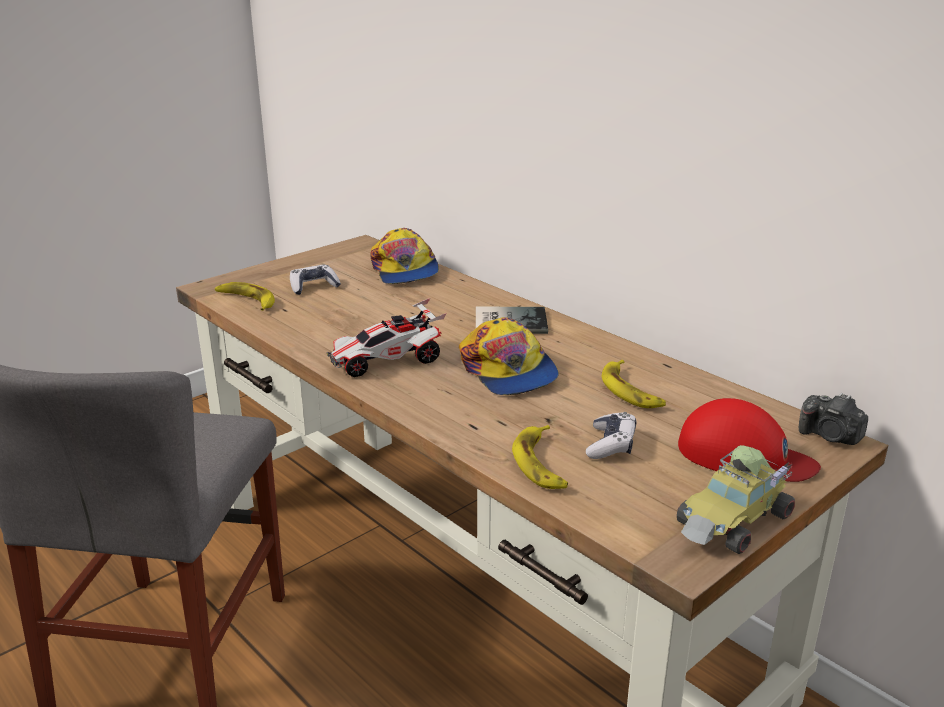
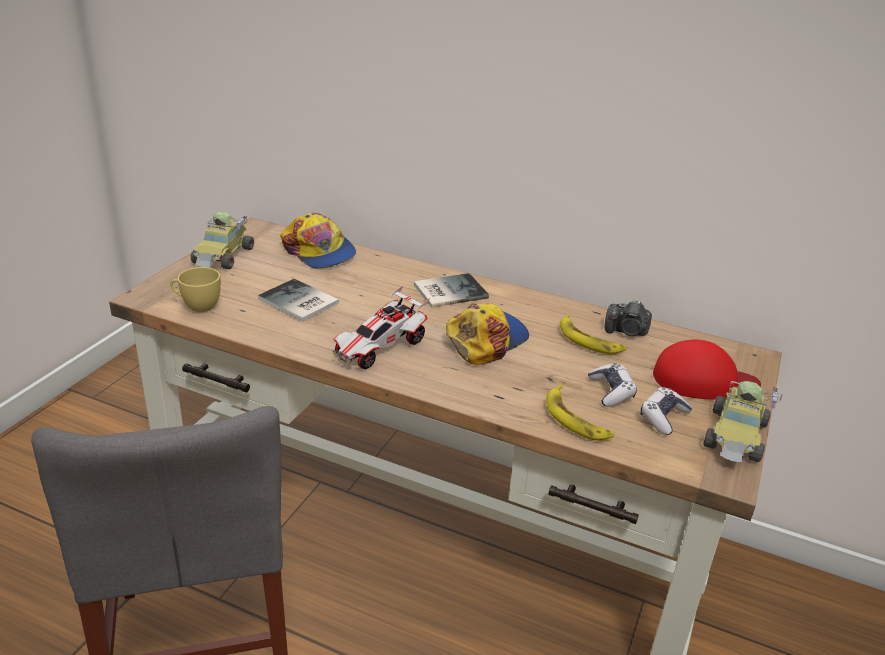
camera: 25 degrees left, 5 degrees up
banana [215,282,275,311] -> yellow cup [170,267,221,312]
game controller [290,264,341,295] -> game controller moved to [640,387,692,435]
cap [459,317,559,395] -> cap turned 90 degrees counterclockwise [446,303,529,365]
camera [799,393,868,445] -> camera moved to [604,300,652,336]
none -> toy car [191,211,255,269]
none -> book [258,279,339,322]

